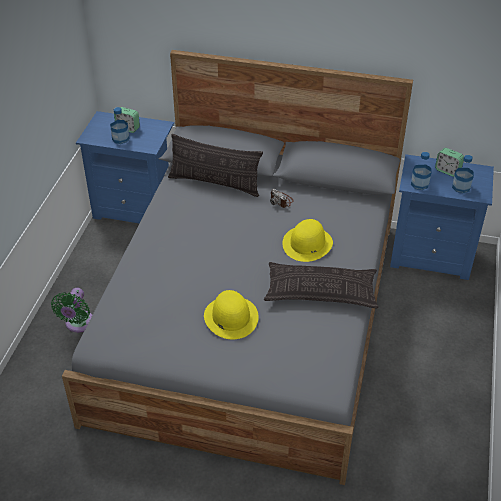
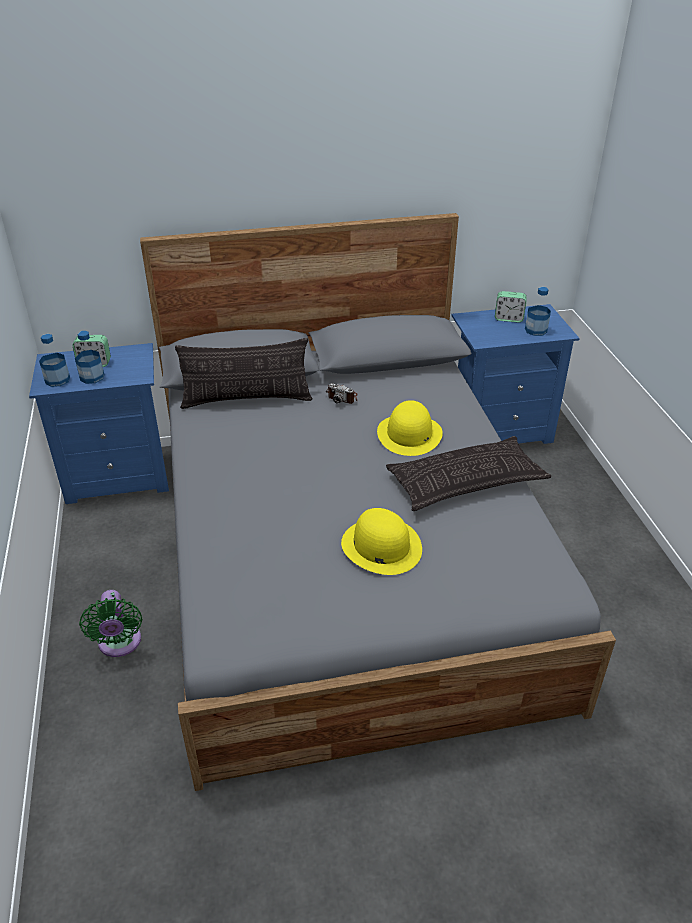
camera: 25 degrees left, 5 degrees down
bottle [411,152,432,190] -> bottle moved to [39,334,70,387]

